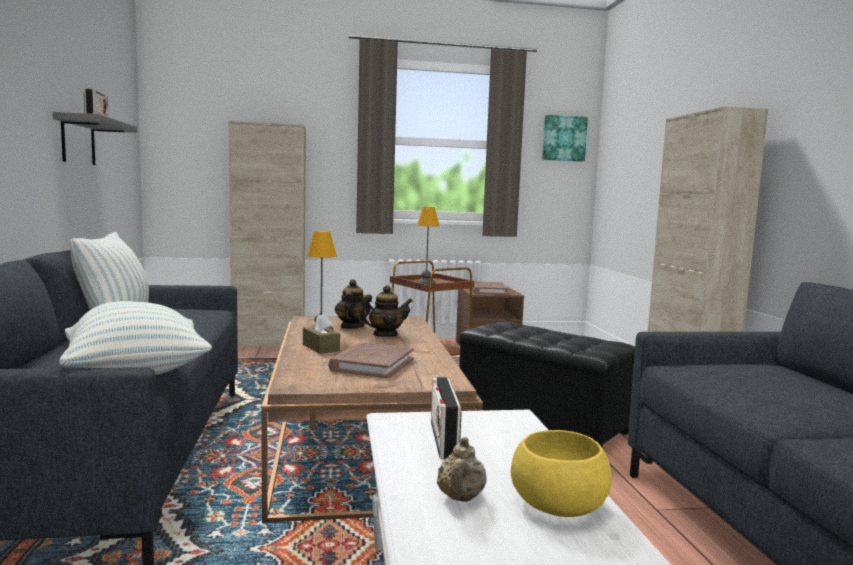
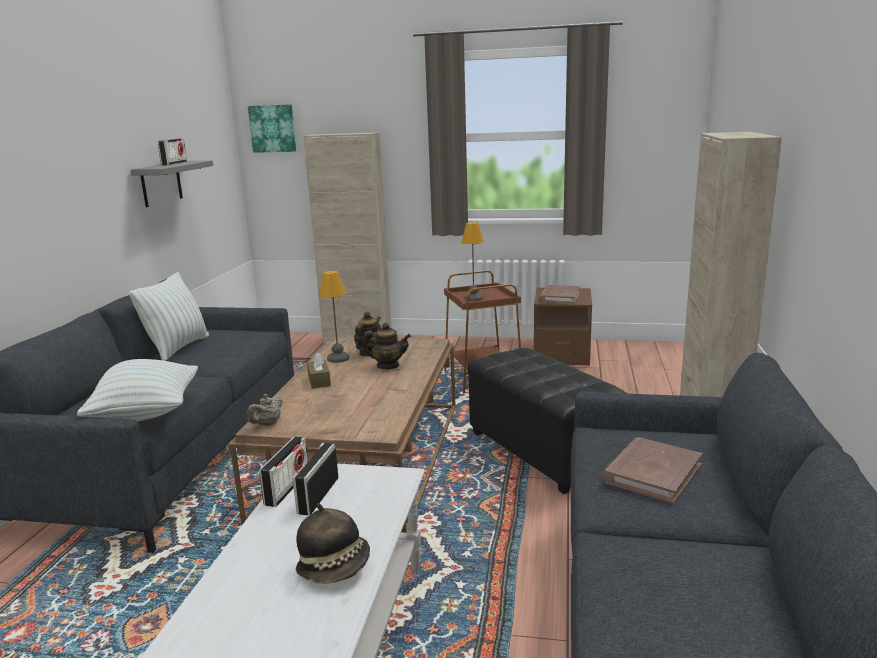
camera: 20 degrees right, 10 degrees up
brown book [328,342,414,378] -> brown book moved to [602,437,702,504]
beige teapot [437,437,487,502] -> beige teapot moved to [247,394,283,426]
yellow bowl [511,430,612,517] -> hat [296,503,370,584]
picture [542,115,588,162] -> picture moved to [248,104,296,153]
none -> radio [259,437,308,507]

